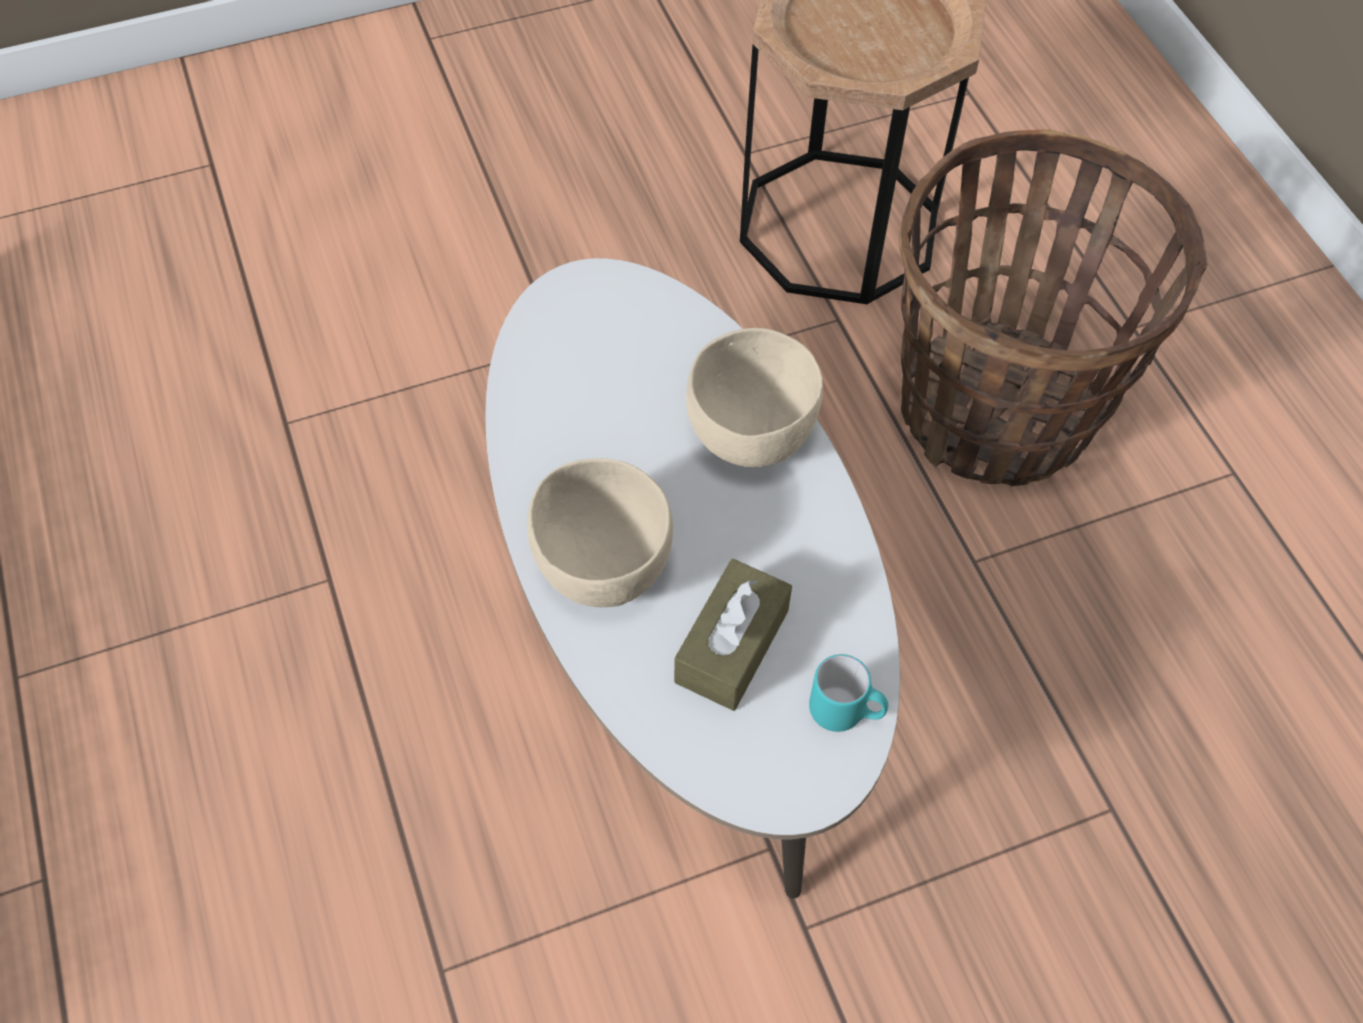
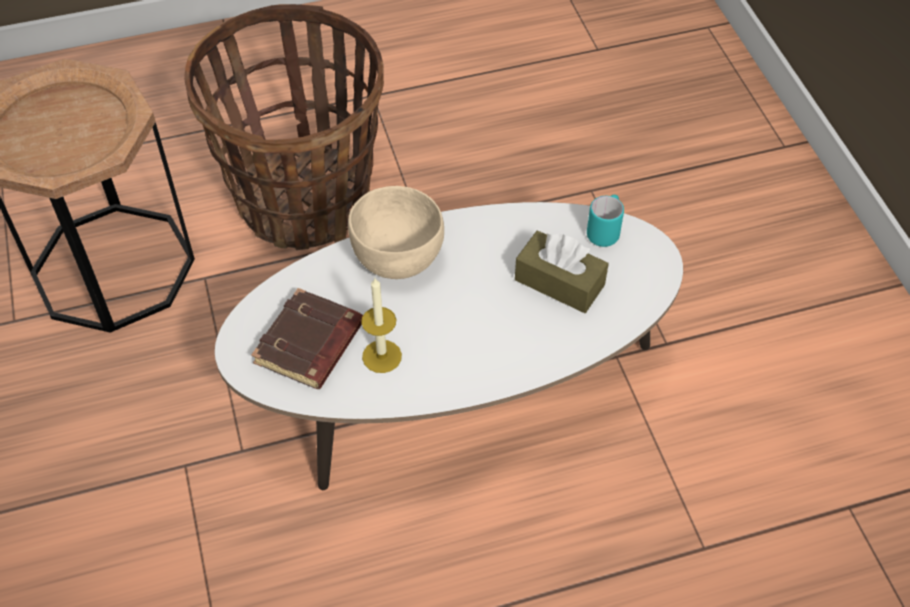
camera: 85 degrees left, 5 degrees down
beige bowl [527,458,673,607] -> none
none -> brown book [251,288,363,389]
none -> candle [361,278,402,373]

